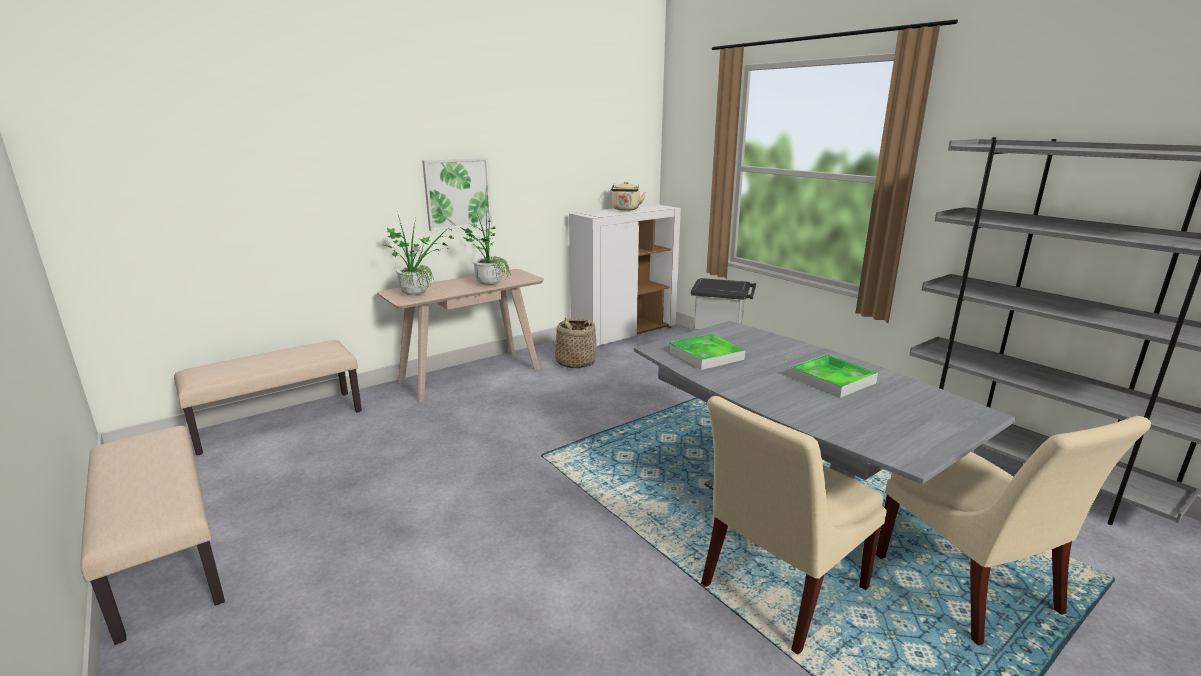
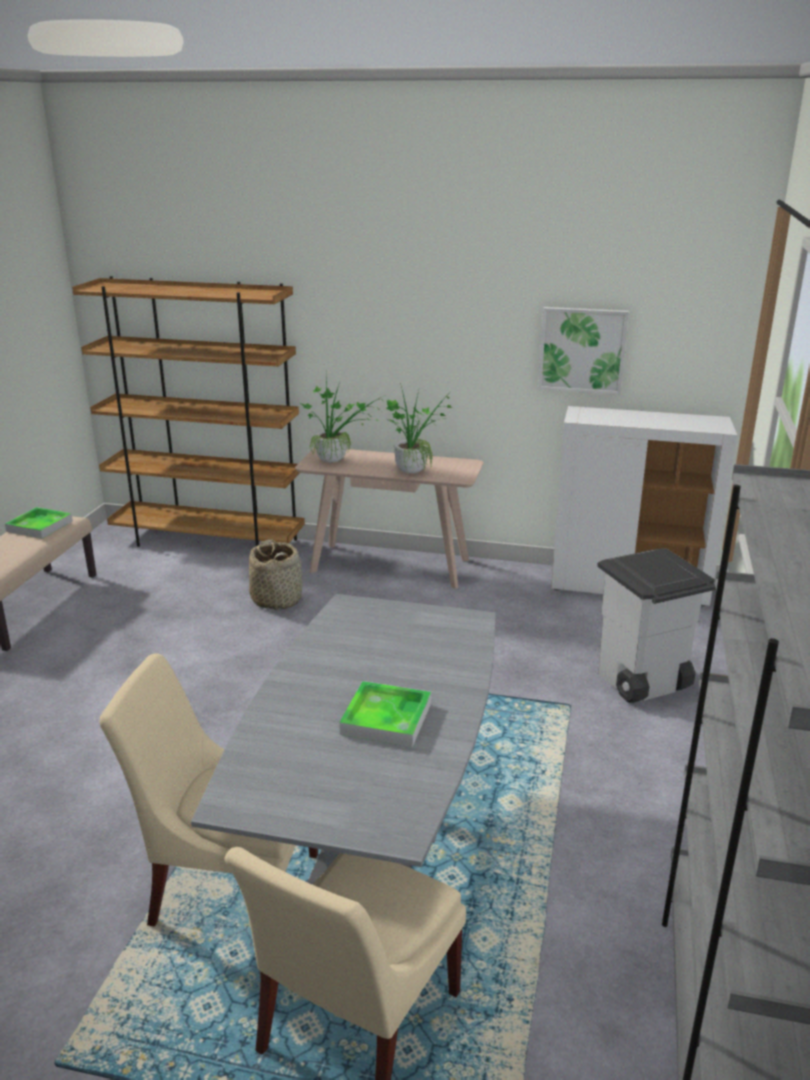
camera: 50 degrees right, 5 degrees up
beige bench [174,340,362,455] -> brown bookcase [72,276,305,547]
picture [422,157,492,231] -> picture moved to [538,307,629,395]
basket [553,318,596,368] -> basket moved to [249,539,302,610]
beige kettle [611,182,646,211] -> none
tray [669,334,745,370] -> tray moved to [5,507,73,539]

